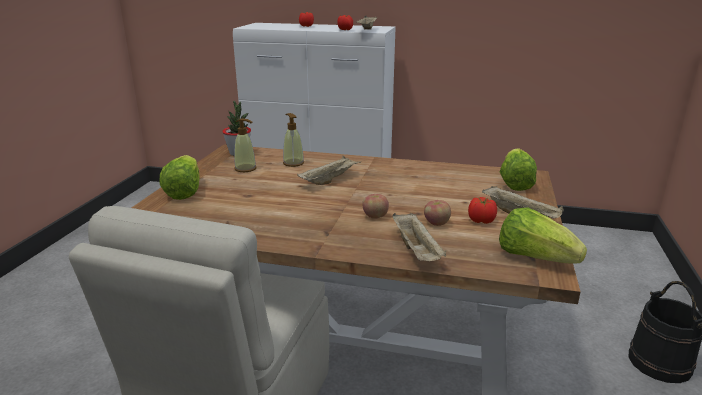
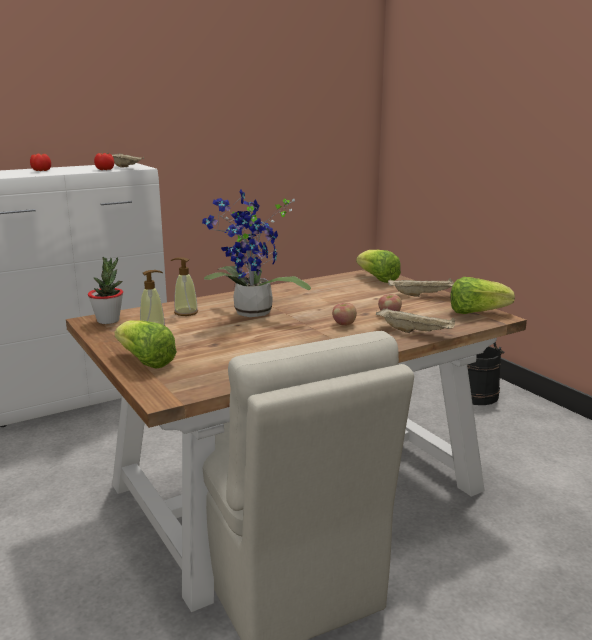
camera: 45 degrees left, 5 degrees down
beige tray [297,156,361,185] -> potted plant [202,190,311,317]
tomato [468,197,497,224] -> none

